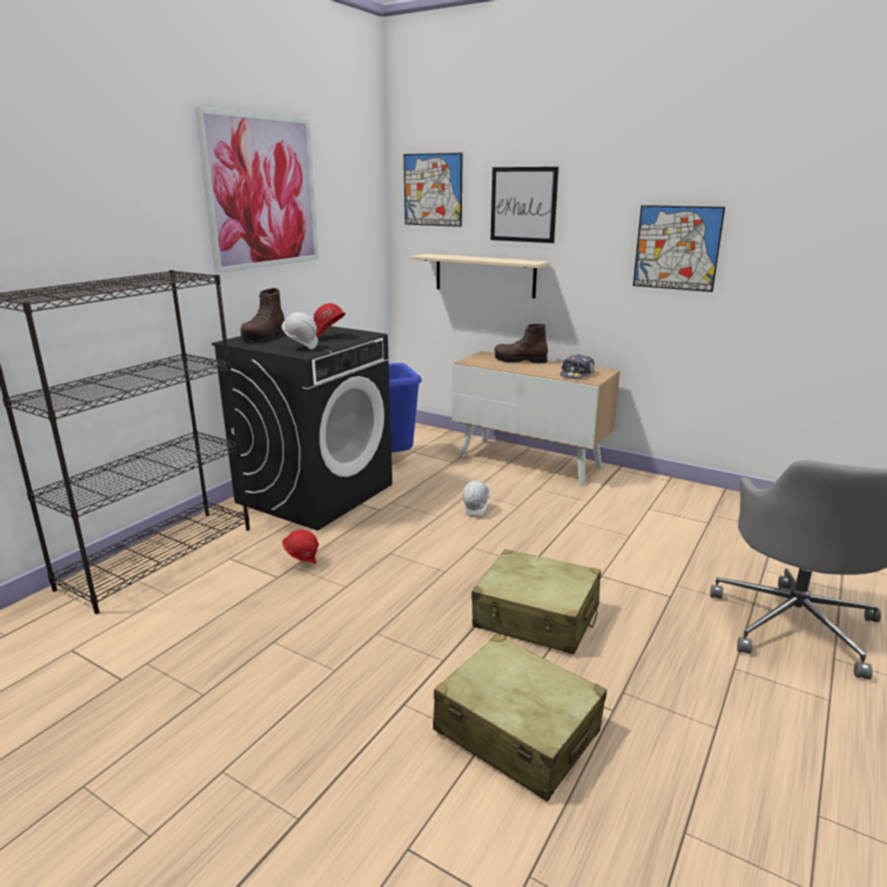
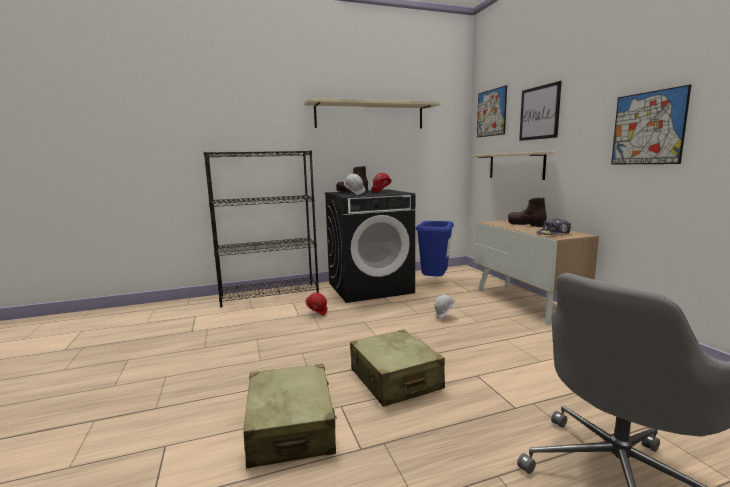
camera: 40 degrees right, 10 degrees down
picture [195,107,319,273] -> beige shelf [304,98,441,128]

